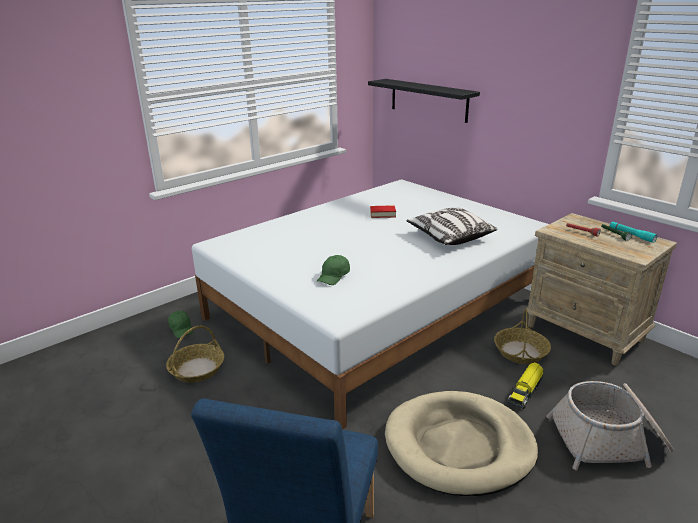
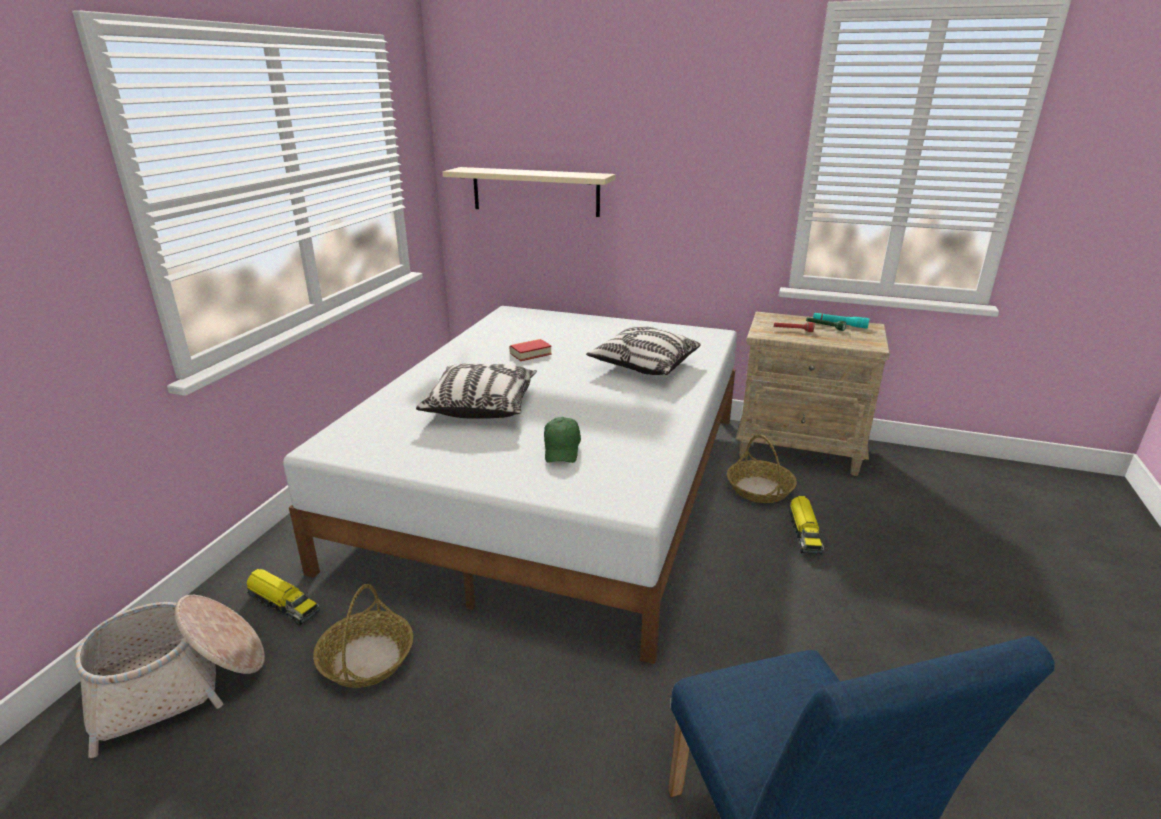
camera: 30 degrees left, 0 degrees up
green cap [168,311,193,338] -> toy truck [247,569,320,626]
black shelf [368,79,480,123] -> beige shelf [443,167,616,217]
beige dog bed [385,391,538,496] -> none
basket [547,381,674,470] -> basket moved to [75,595,265,758]
none -> pillow [416,363,537,419]

